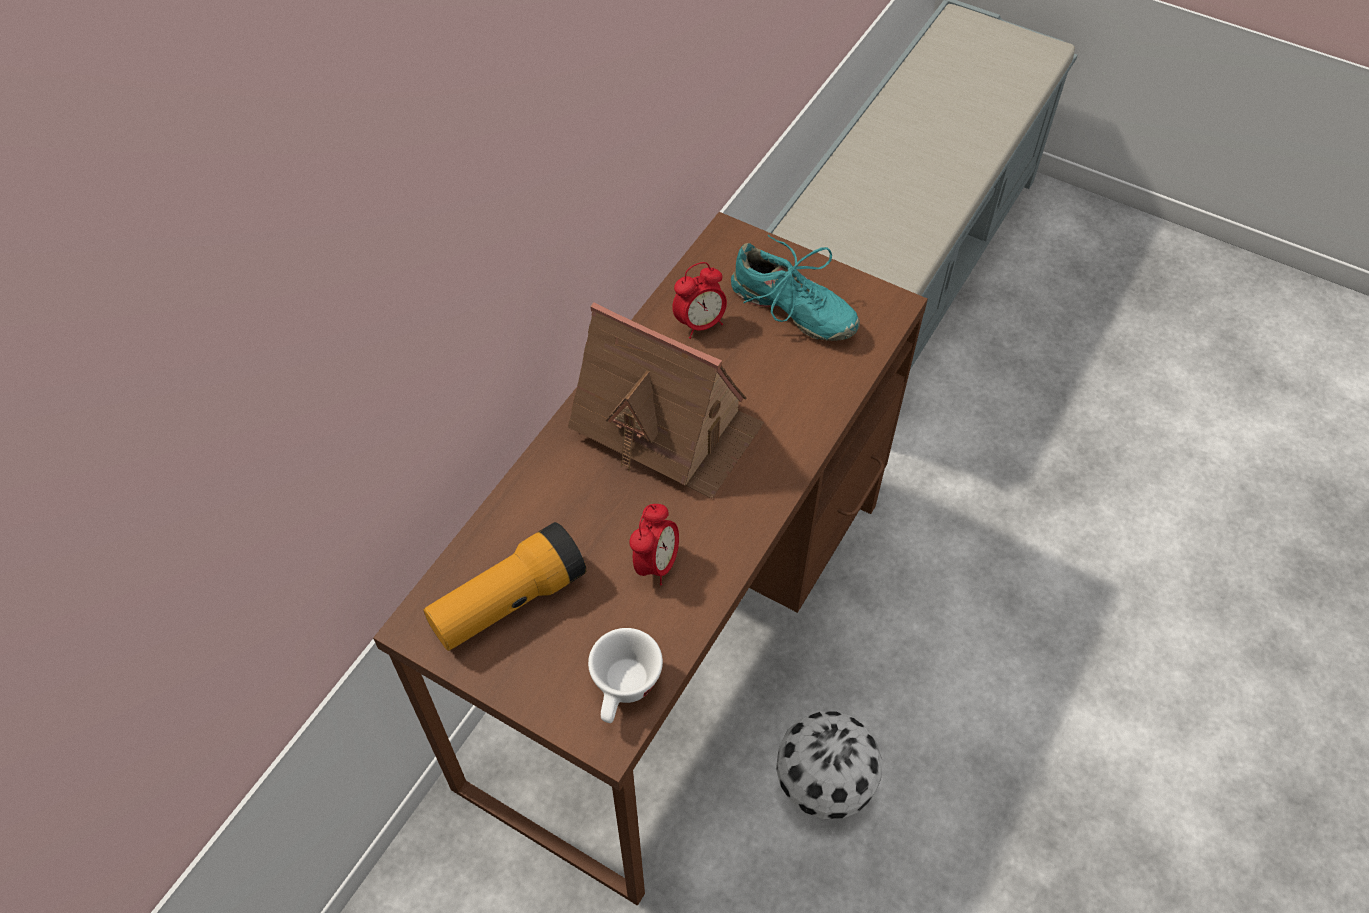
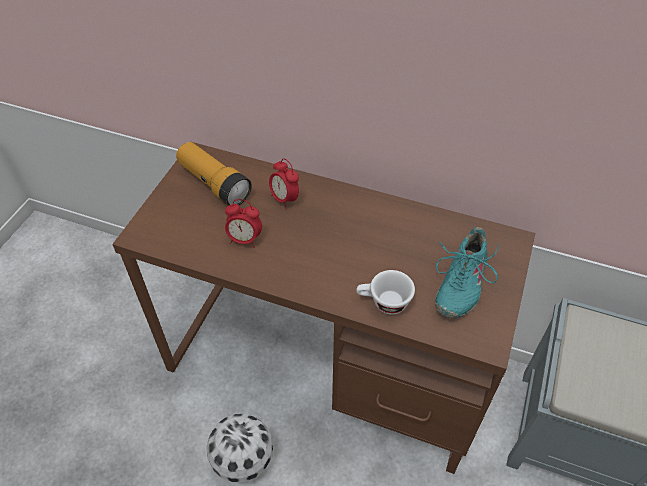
camera: 80 degrees right, 5 degrees down
toy house [568,303,764,498] -> none
white cup [588,628,663,723] -> white cup moved to [356,270,415,315]
alarm clock [672,262,727,339] -> alarm clock moved to [269,158,299,209]

